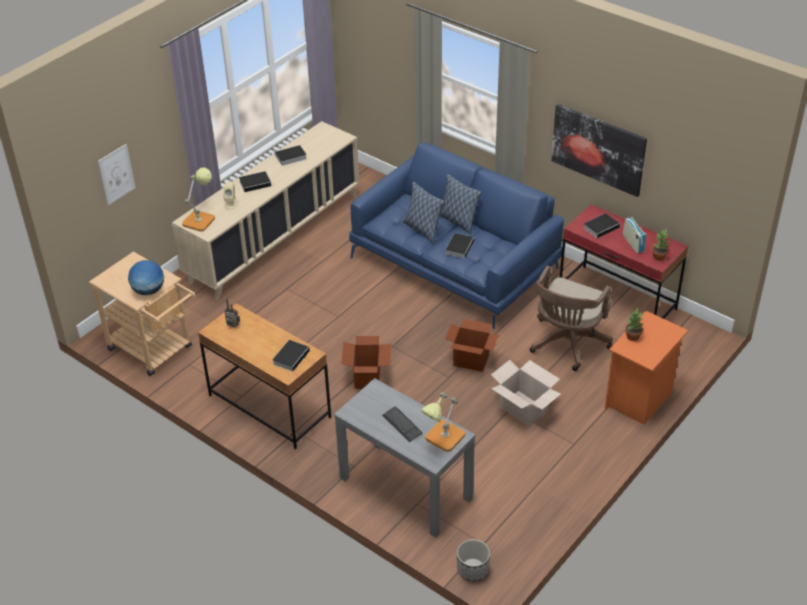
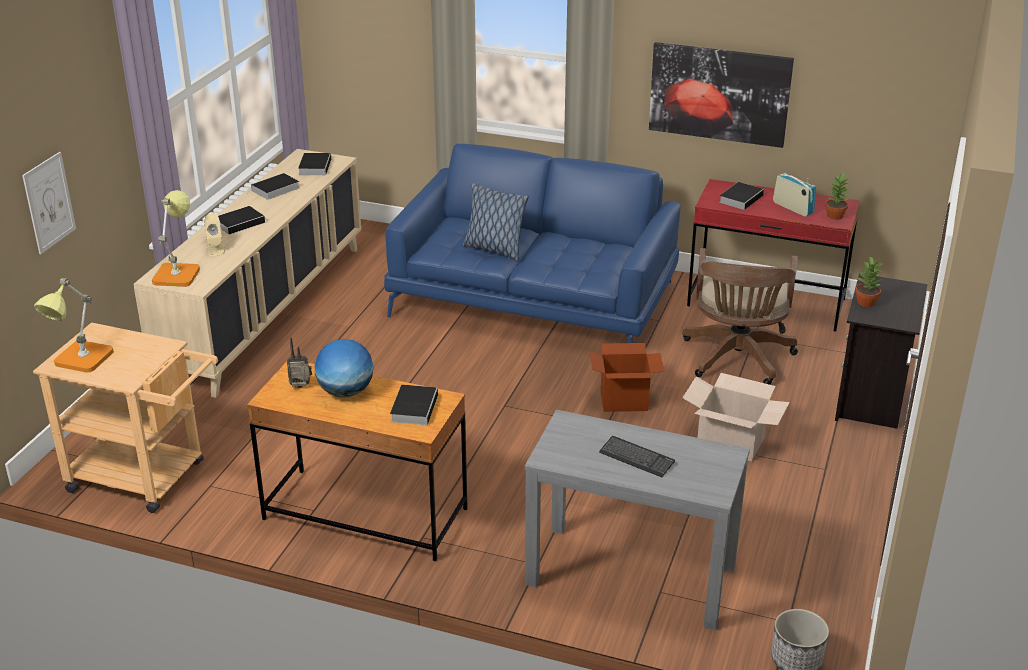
camera: 20 degrees left, 10 degrees down
globe [128,260,164,296] -> globe moved to [314,339,374,397]
cardboard box [341,336,391,389] -> none
table lamp [421,392,465,452] -> table lamp moved to [34,278,114,373]
pillow [440,174,482,234] -> none
book [446,233,474,258] -> book moved to [298,153,331,175]
orange nightstand [605,311,688,425] -> black nightstand [835,273,928,429]

